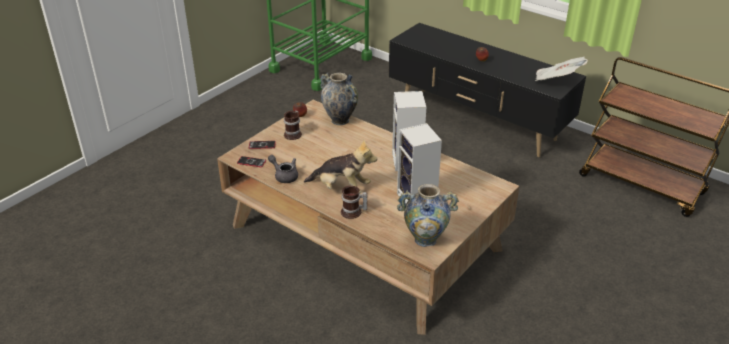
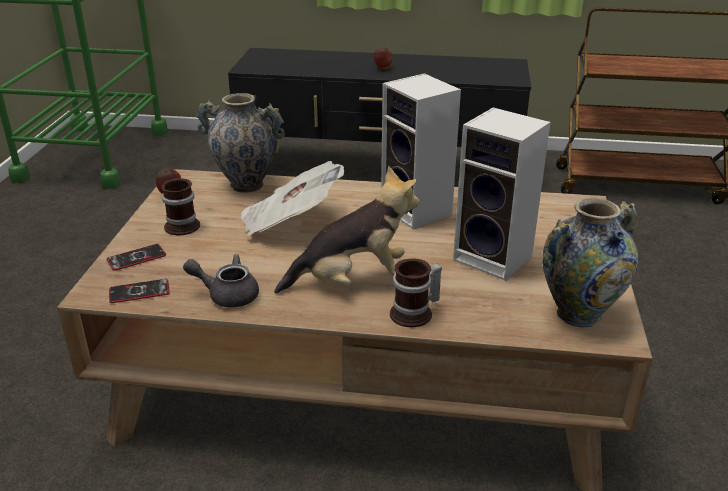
camera: 30 degrees left, 5 degrees down
newspaper [535,57,588,81] -> newspaper moved to [241,161,344,236]

